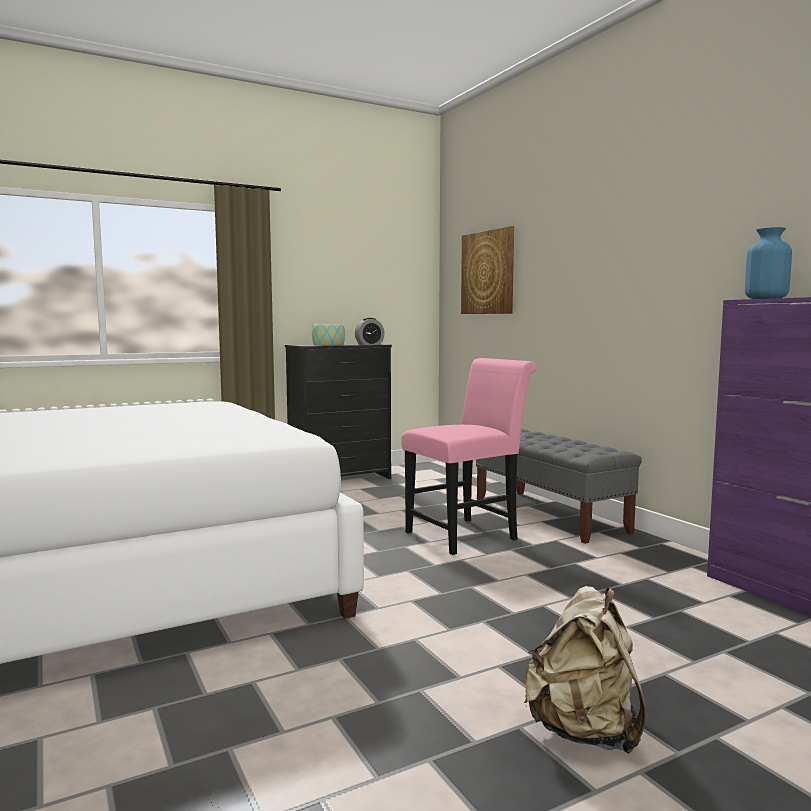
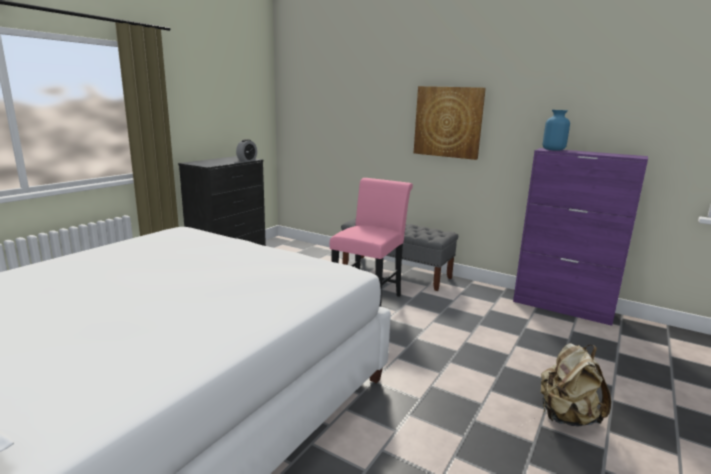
camera: 30 degrees left, 10 degrees up
bowl [312,324,345,345] -> none
picture [461,226,514,314] -> picture moved to [414,86,486,160]

